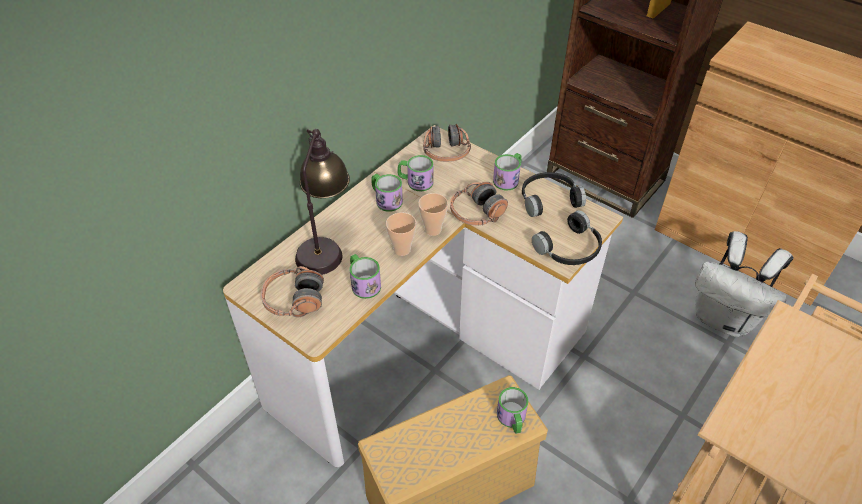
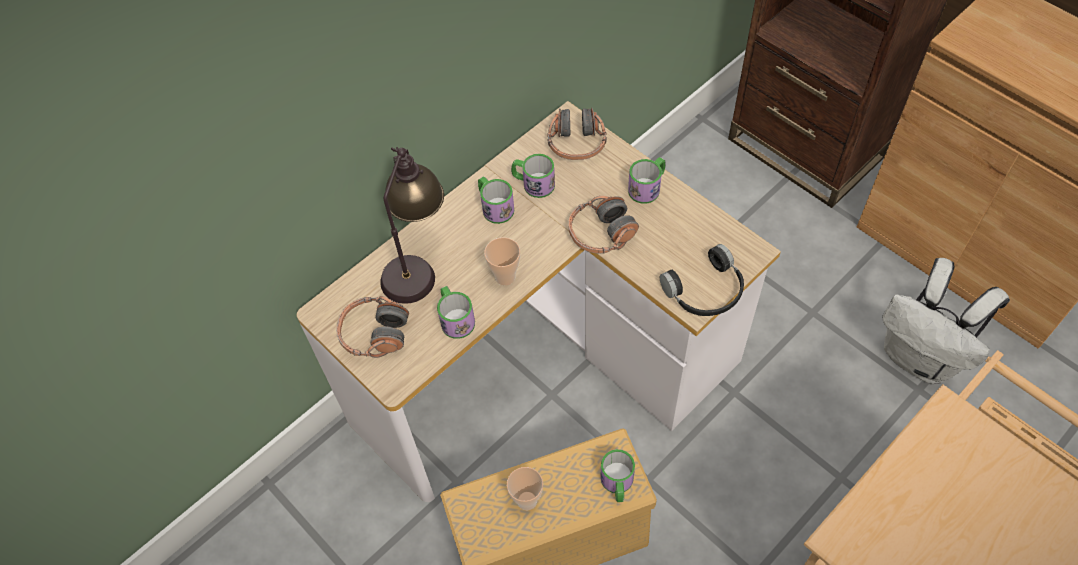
camera: 10 degrees right, 10 degrees up
cup [418,193,448,236] -> cup moved to [507,467,543,510]
black headphones [522,172,586,217] -> none

